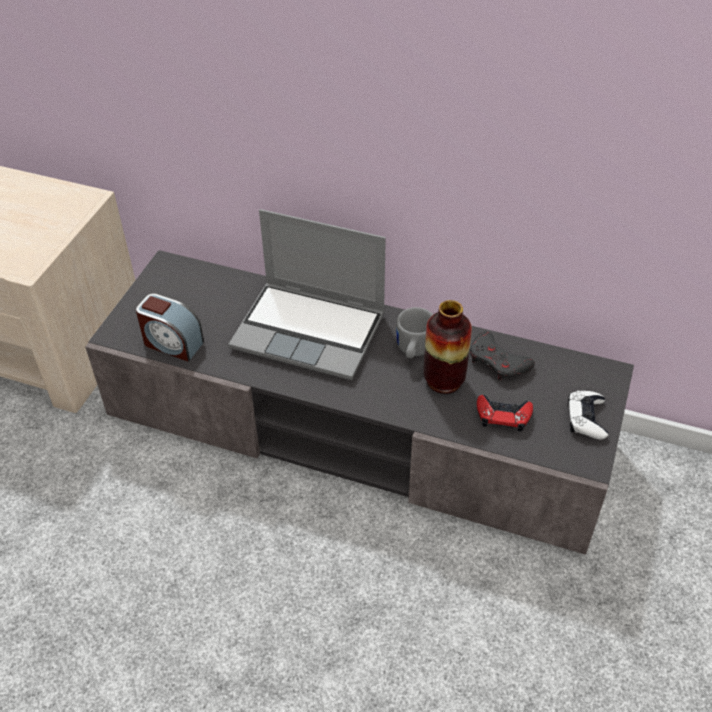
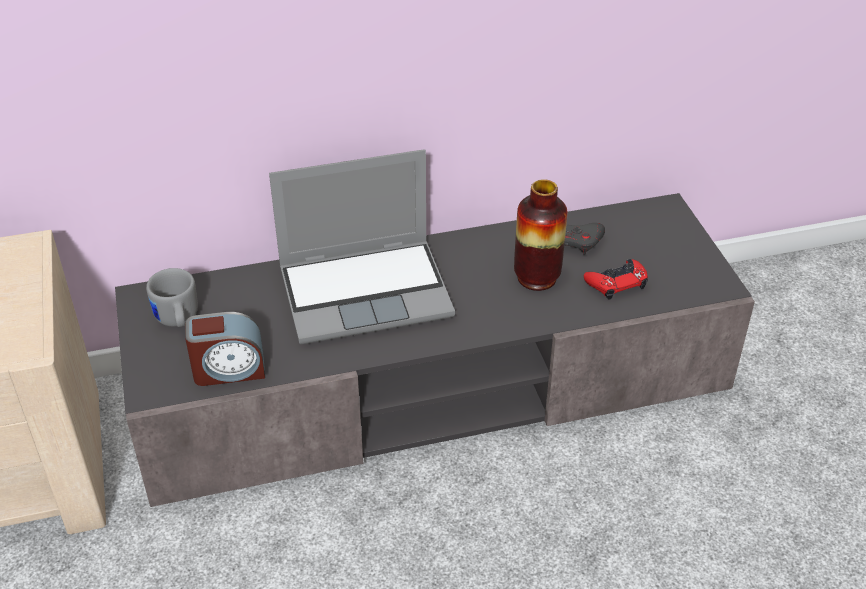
camera: 35 degrees left, 5 degrees down
grey mug [396,307,433,358] -> grey mug moved to [146,268,198,327]
white game controller [568,391,609,439] -> none

